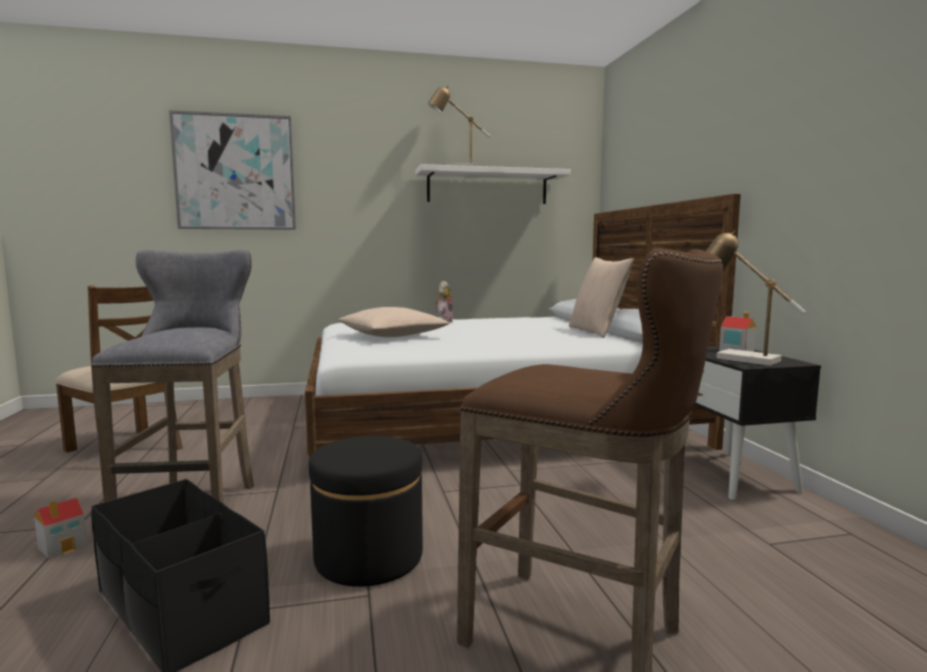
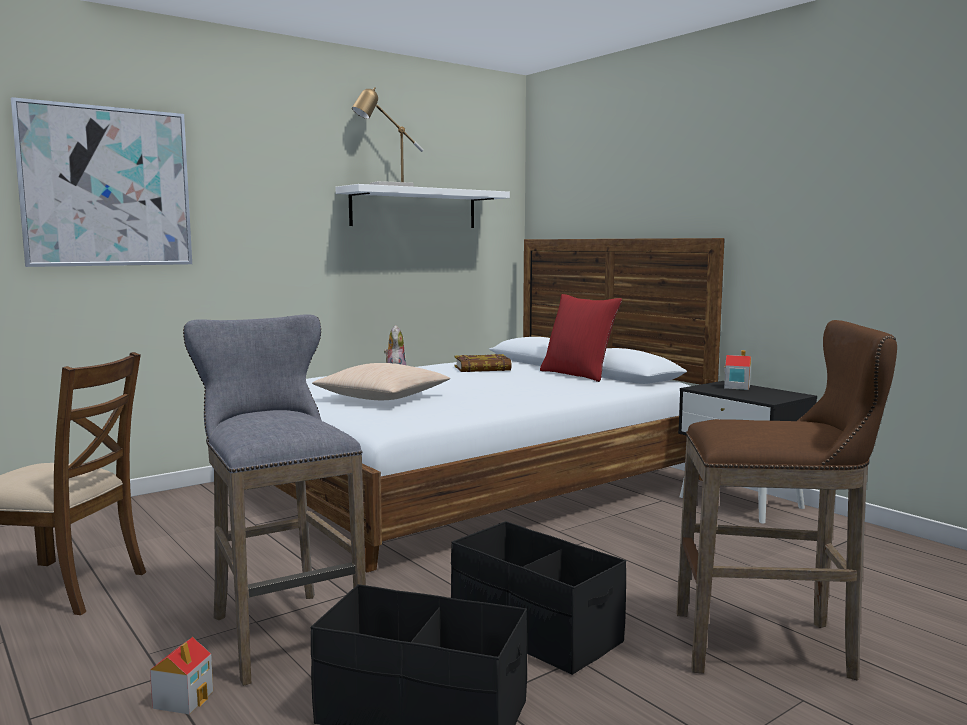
camera: 25 degrees left, 0 degrees up
black ottoman [309,436,423,587] -> black storage box [451,521,626,675]
beige pillow [569,257,634,338] -> red pillow [540,294,622,382]
table lamp [706,230,806,366] -> none
none -> book [454,354,512,372]

